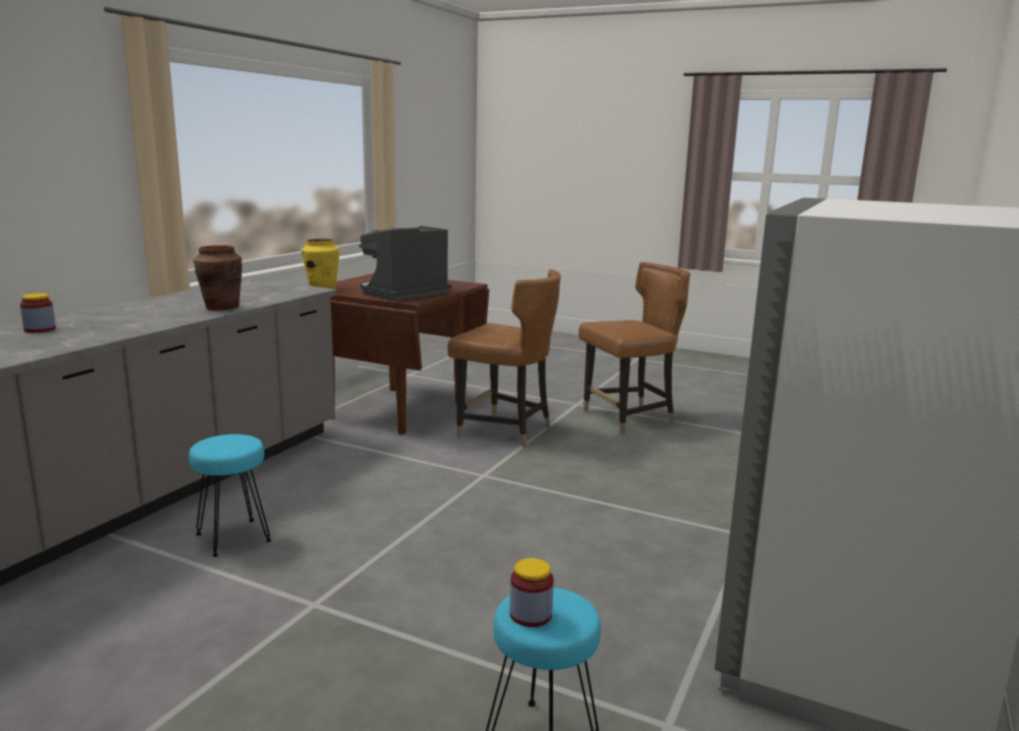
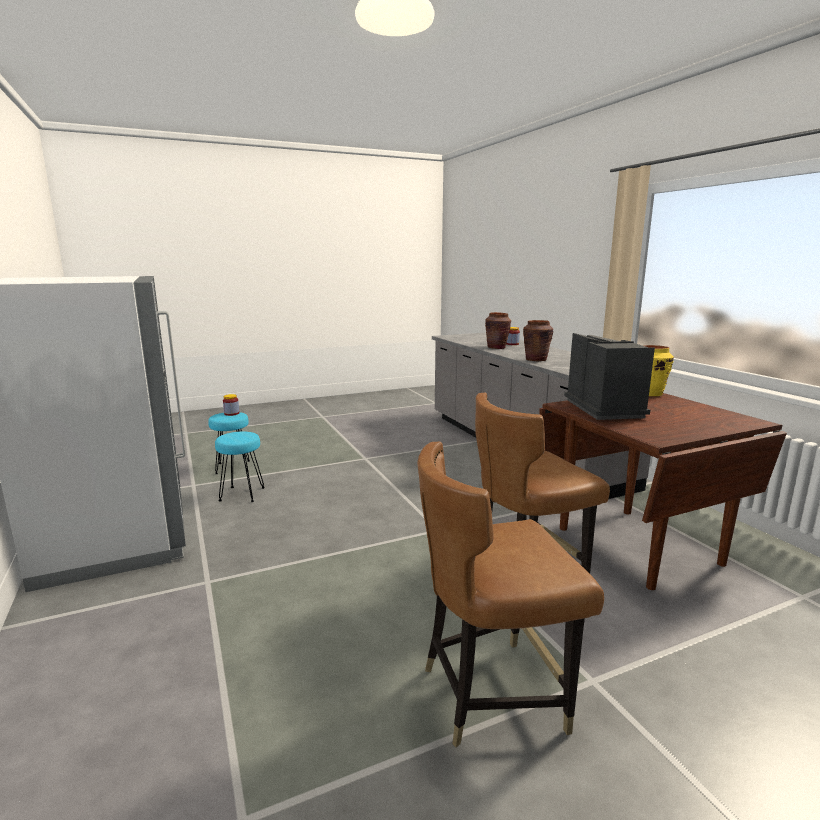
camera: 130 degrees right, 0 degrees up
turquoise stool [189,434,272,557] -> turquoise stool moved to [215,431,265,502]
brown chair [578,262,690,435] -> brown chair turned 60 degrees clockwise [417,442,604,747]
none -> brown vase [485,312,511,349]

